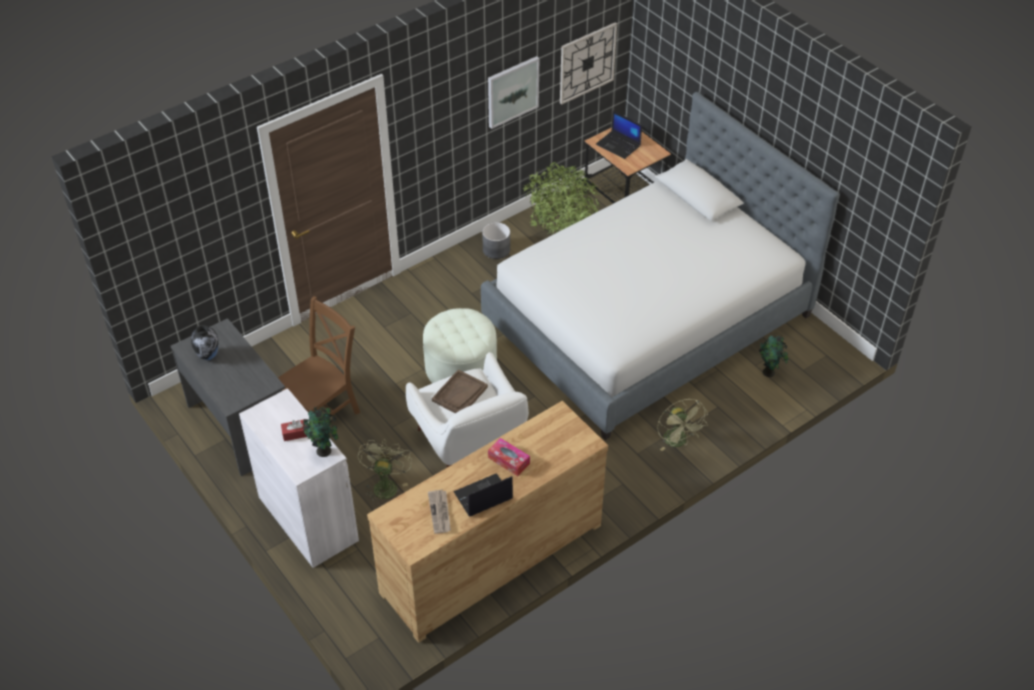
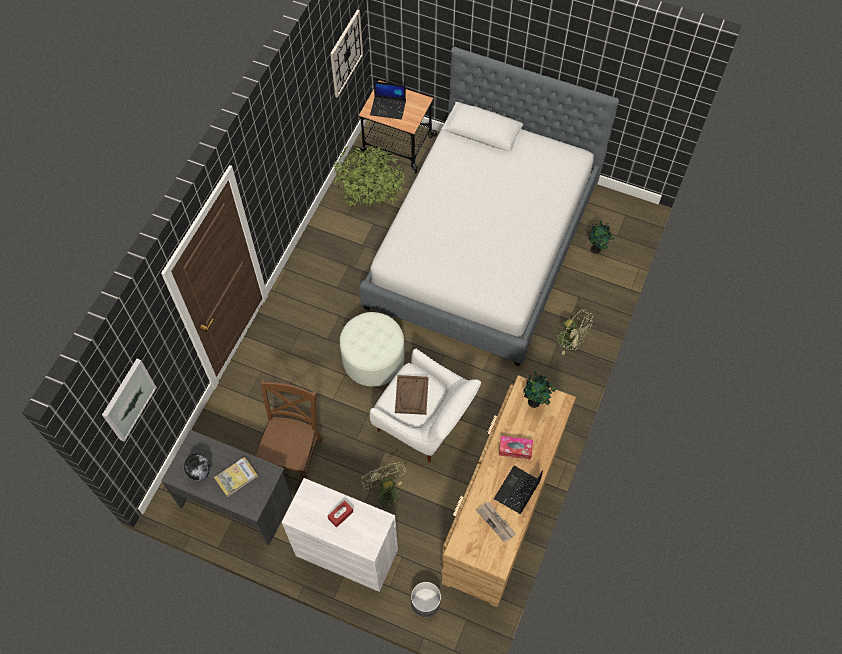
camera: 30 degrees left, 15 degrees up
potted plant [303,407,338,457] -> potted plant moved to [523,371,556,408]
grey planter [482,222,510,259] -> grey planter moved to [411,582,441,617]
picture [488,56,539,129] -> picture moved to [102,359,157,442]
none -> book [214,457,258,497]

